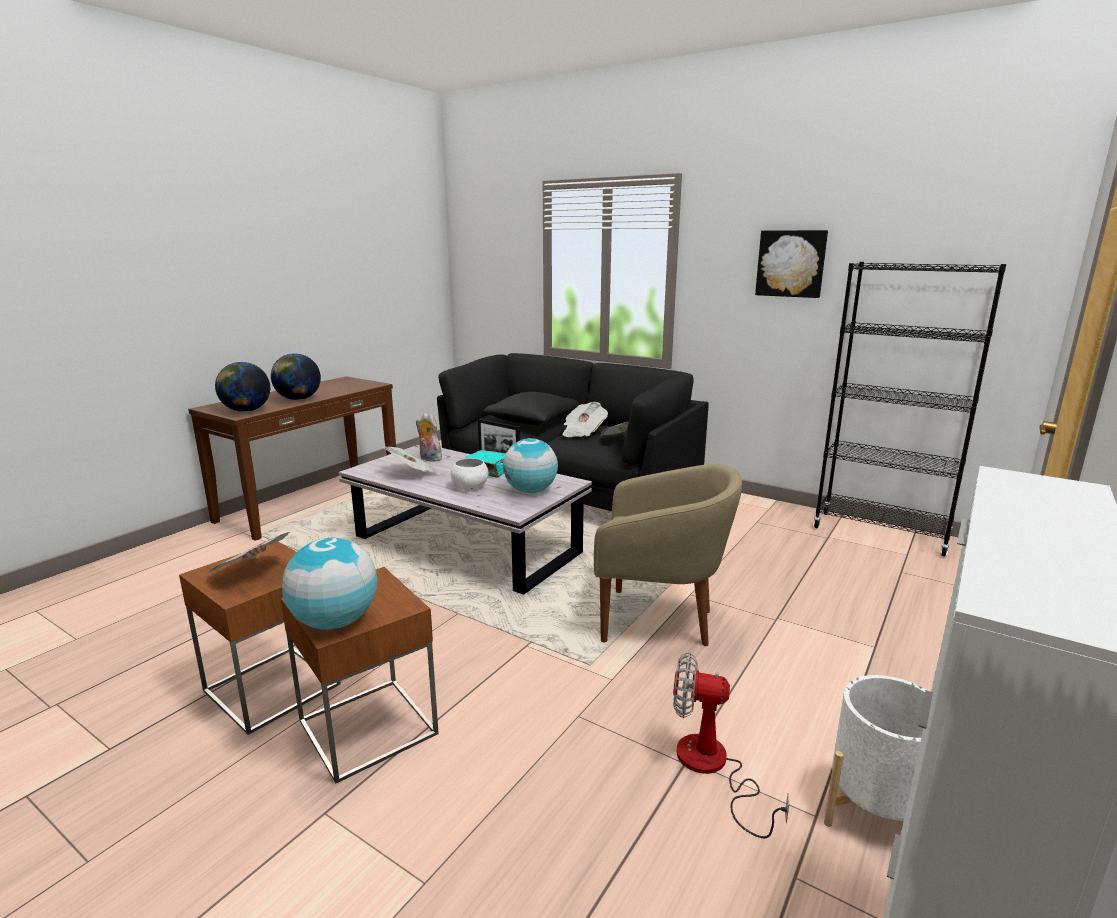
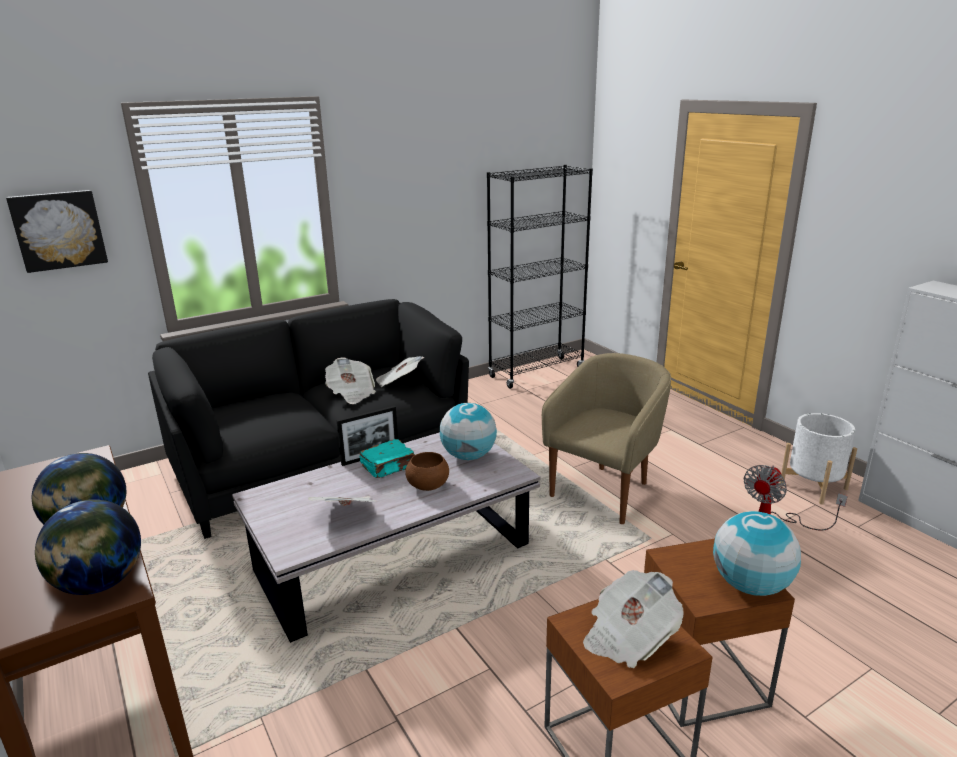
camera: 65 degrees left, 5 degrees up
plush toy [416,413,442,462] -> none
white bowl [451,458,489,490] -> brown bowl [405,452,449,491]
black pillow [483,392,580,425] -> none
picture [755,230,828,298] -> picture moved to [6,190,108,273]

